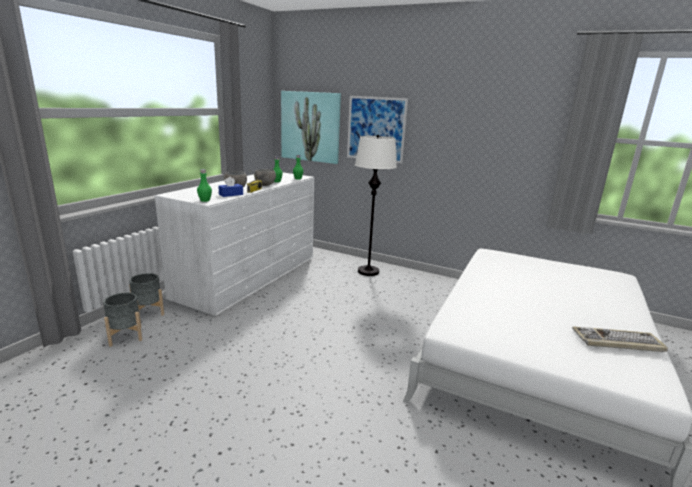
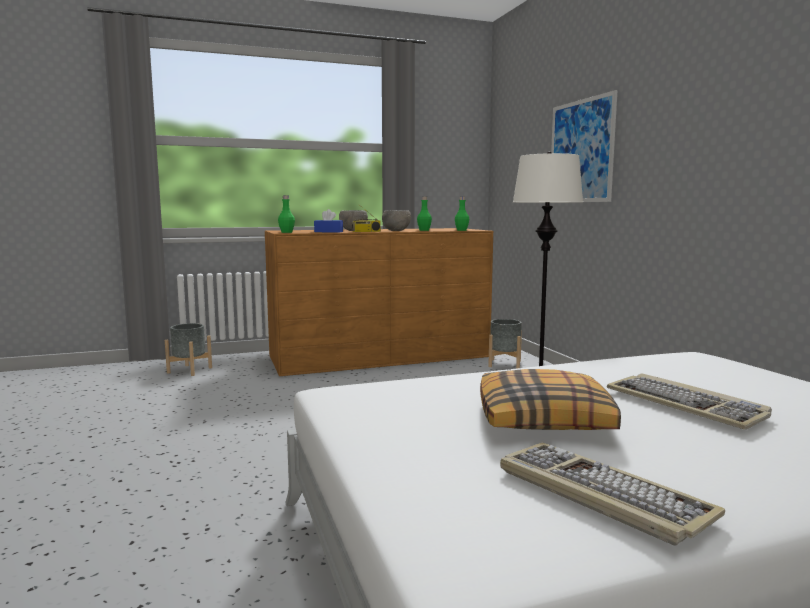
camera: 45 degrees right, 10 degrees down
grey planter [129,273,164,316] -> grey planter moved to [488,319,522,369]
white dresser [155,172,314,316] -> brown dresser [265,228,493,376]
picture [281,91,341,164] -> none
none -> pillow [480,369,621,430]
none -> keyboard [607,373,772,430]

